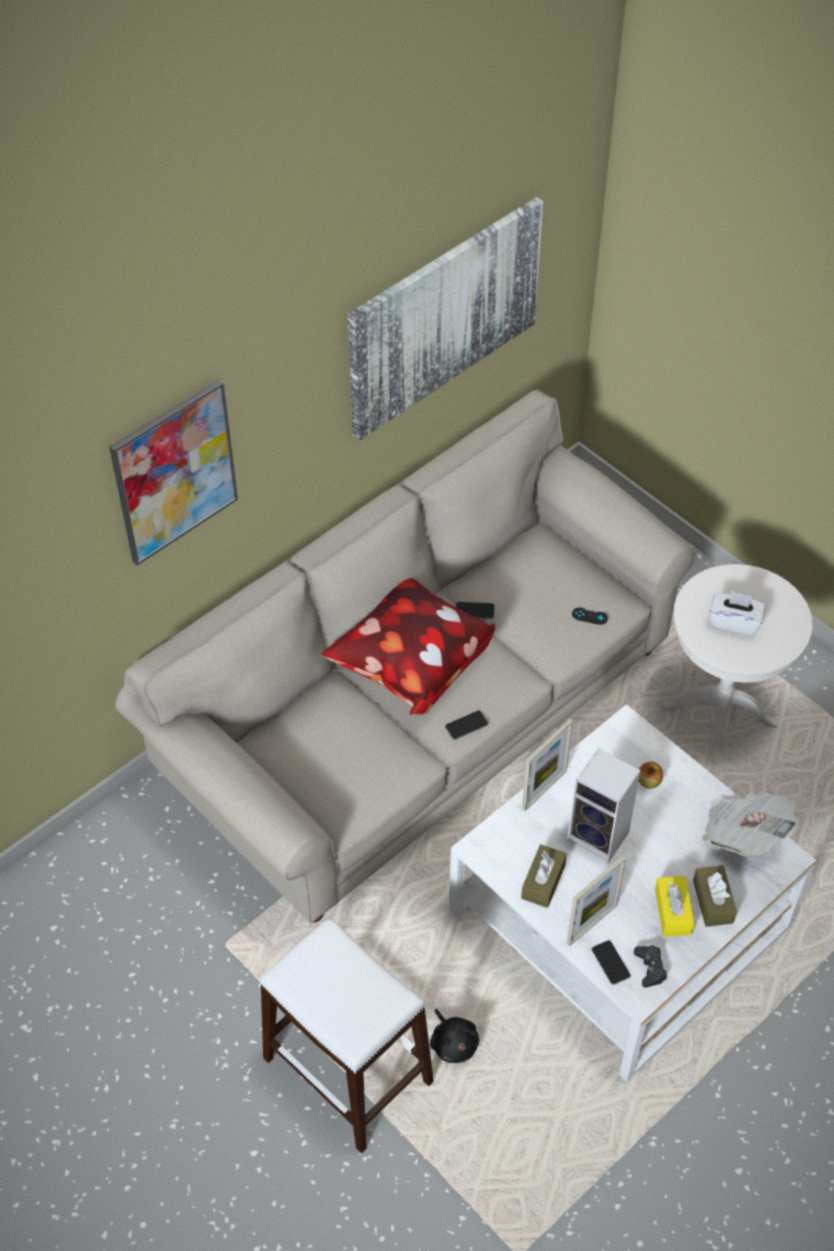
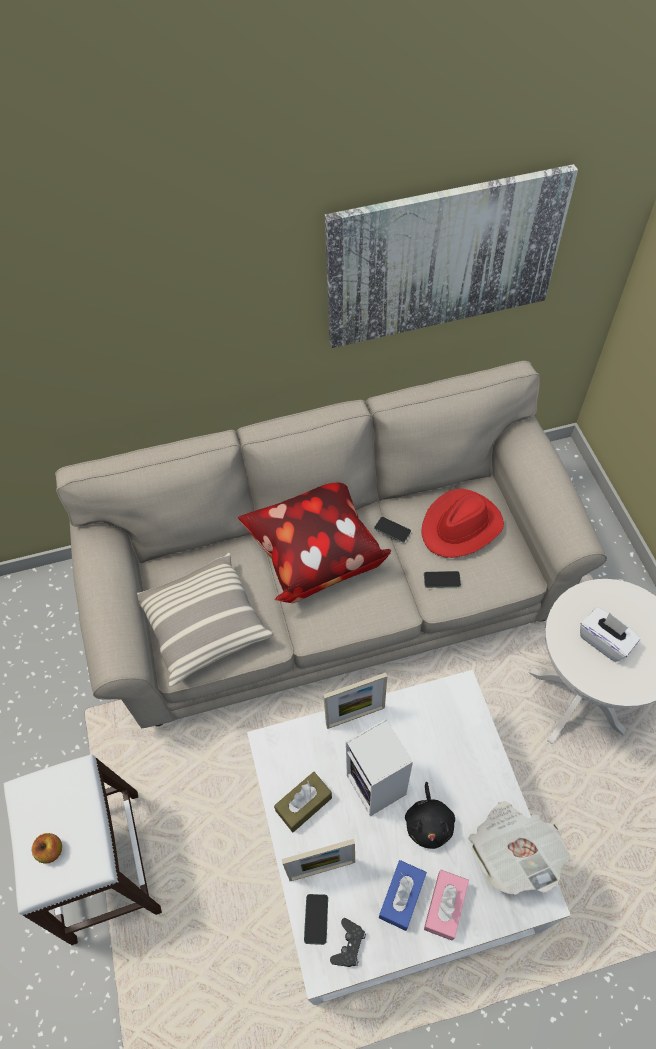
camera: 30 degrees right, 5 degrees up
picture [109,379,238,566] -> none
black plush toy [430,1009,479,1063] -> black plush toy moved to [405,782,455,849]
phone [445,711,488,740] -> phone moved to [424,571,461,588]
black game controller [572,607,608,625] -> none
apple [639,762,663,789] -> apple moved to [32,833,62,864]
yellow tissue box [655,876,695,936] -> blue tissue box [379,860,427,931]
brown tissue box [693,865,737,927] -> pink tissue box [424,870,469,941]
none -> pillow [137,553,273,687]
none -> red hat [422,489,504,558]

